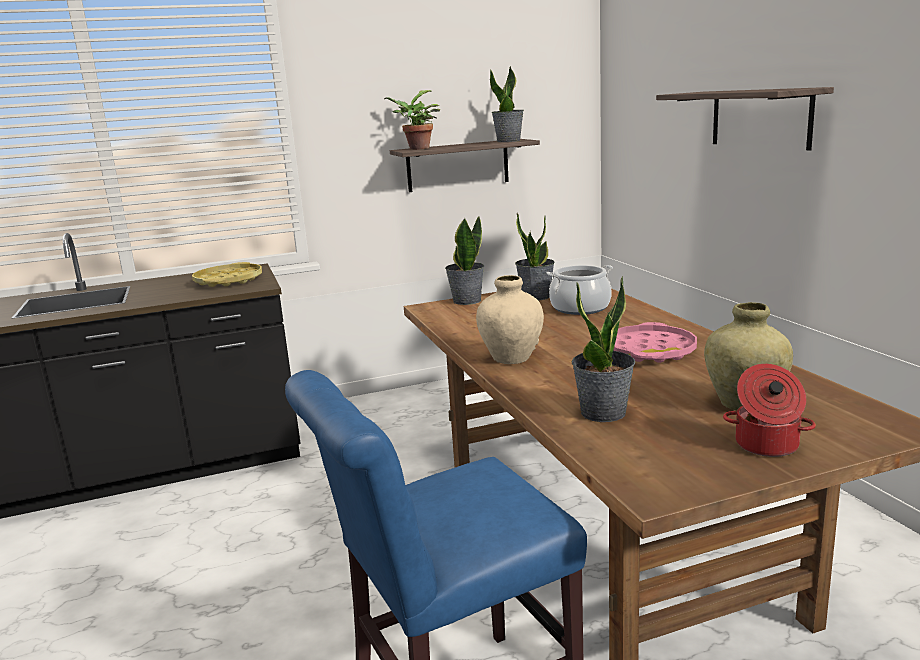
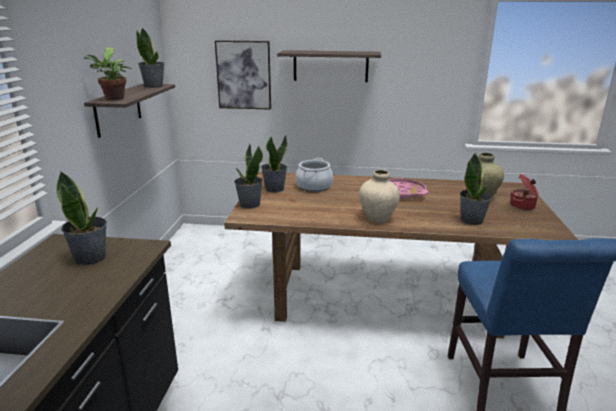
camera: 65 degrees left, 5 degrees up
yellow tray [192,262,262,287] -> potted plant [56,172,107,265]
none -> picture [215,40,271,110]

